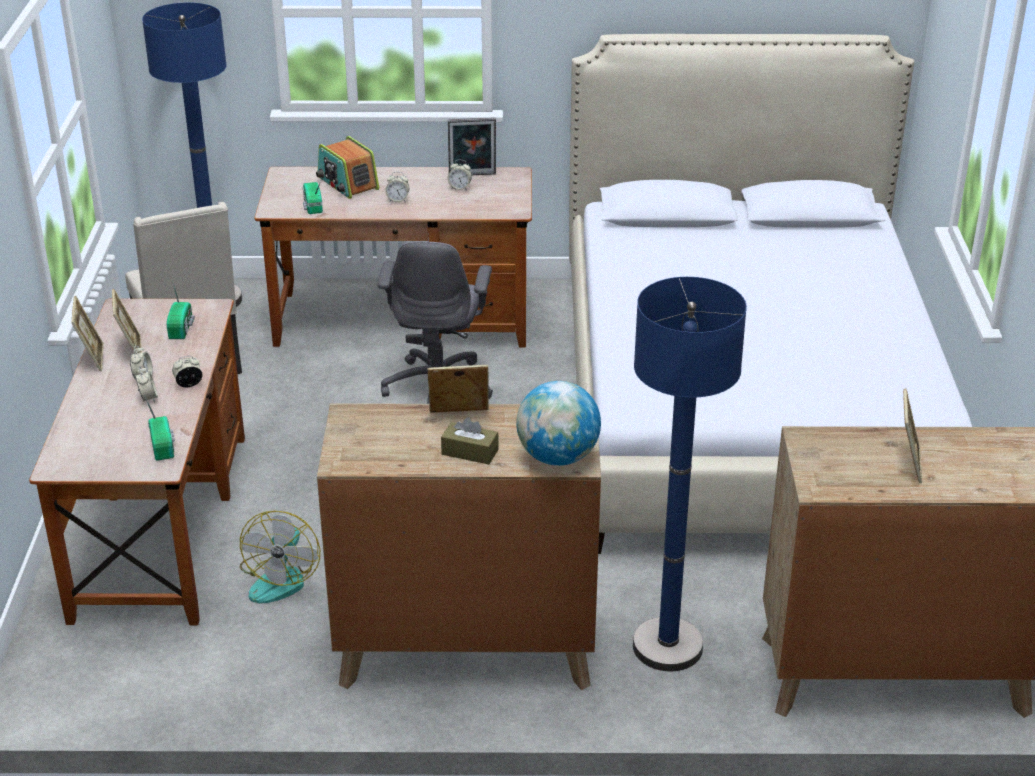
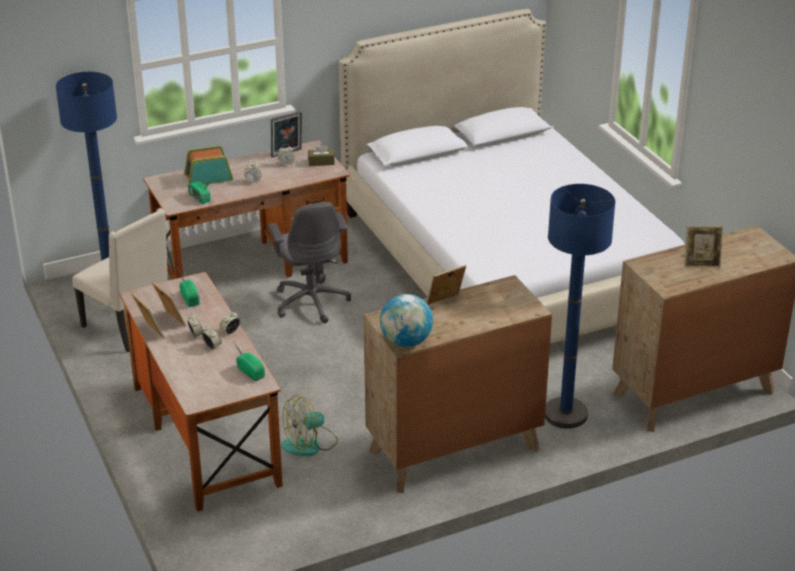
camera: 25 degrees left, 0 degrees up
fan [240,511,320,603] -> fan turned 75 degrees clockwise [281,395,338,456]
radio [316,136,379,199] -> radio turned 135 degrees clockwise [184,146,233,185]
brown tissue box [441,417,498,465] -> brown tissue box moved to [308,144,335,166]
globe [516,381,601,466] -> globe moved to [380,294,433,347]
picture frame [903,388,922,483] -> picture frame turned 105 degrees clockwise [684,226,723,268]

